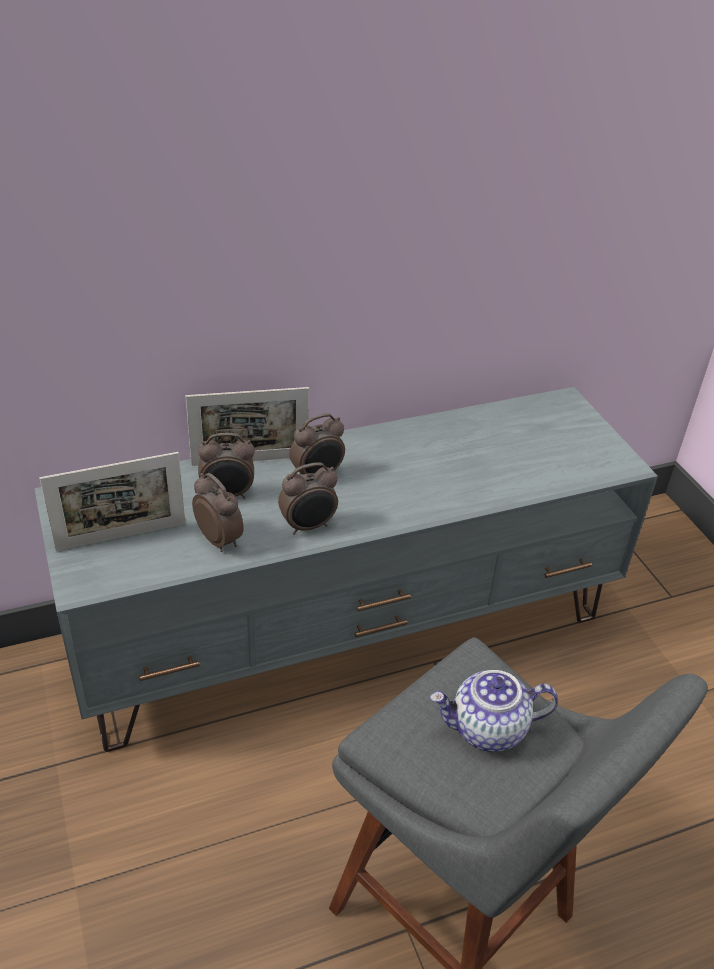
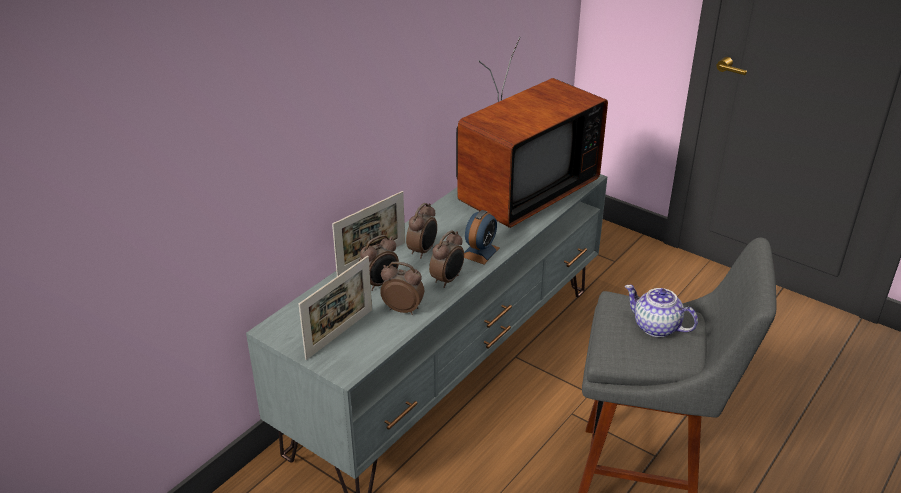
camera: 30 degrees left, 5 degrees down
teapot [430,670,558,752] -> teapot turned 75 degrees clockwise [625,285,698,337]
none -> television [456,37,608,228]
none -> alarm clock [464,210,500,264]

